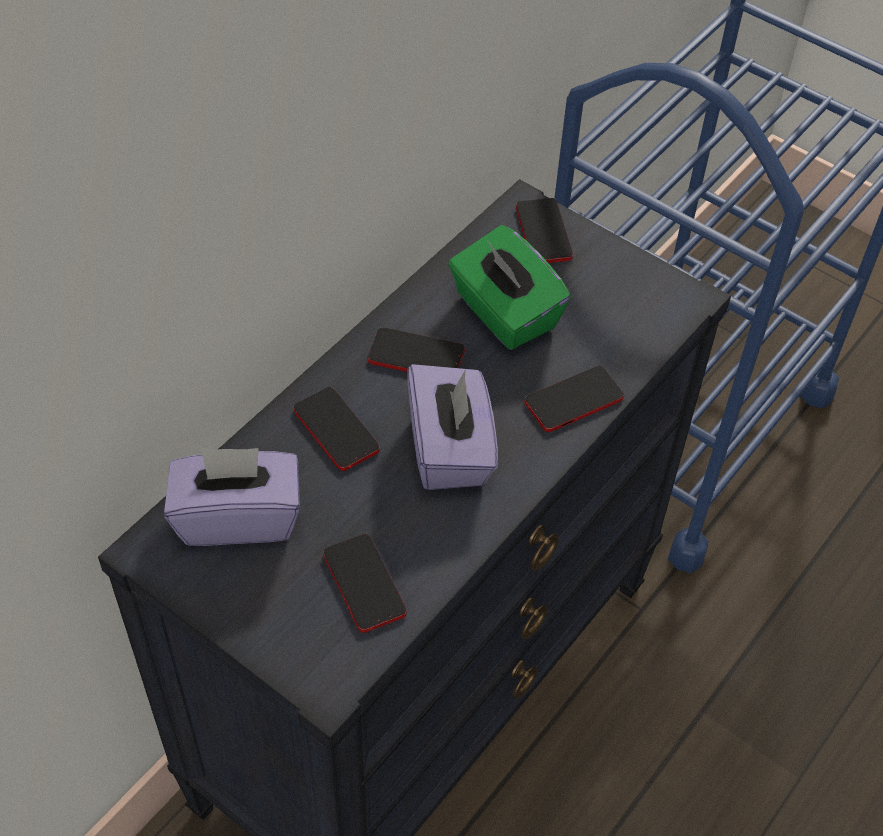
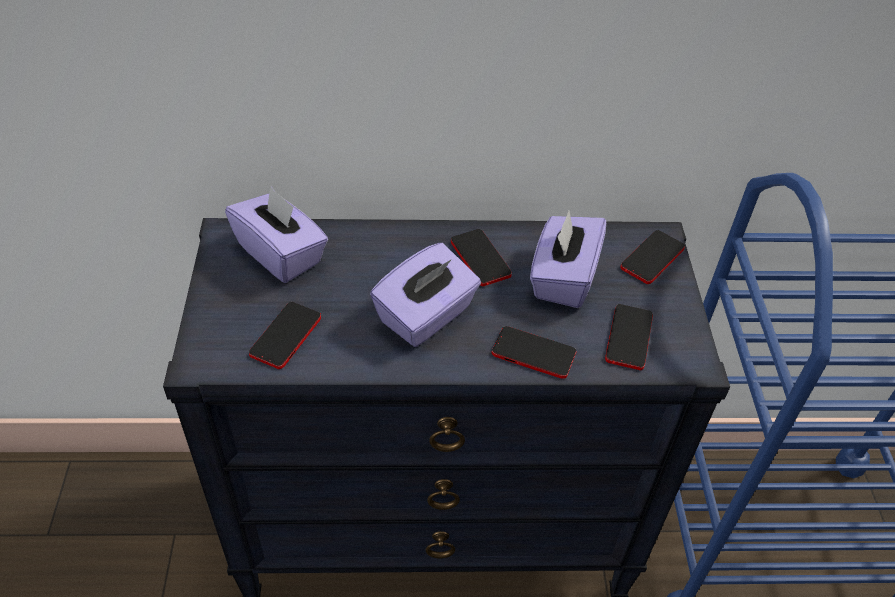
camera: 50 degrees right, 5 degrees down
phone [294,387,380,471] -> phone moved to [605,304,653,370]
green tissue box [448,225,571,350] -> purple tissue box [530,211,606,308]

